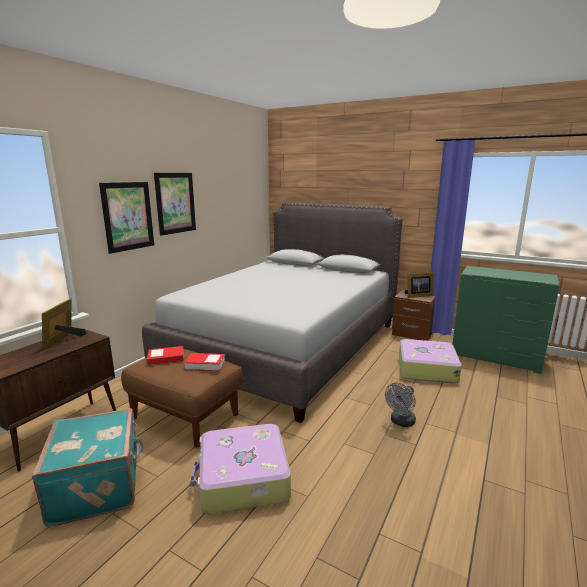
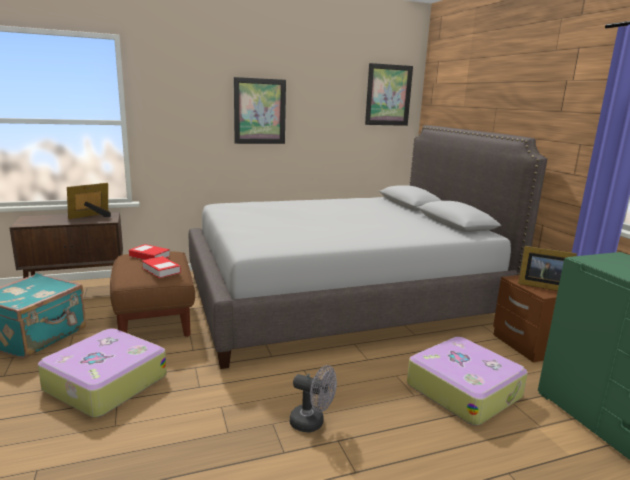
camera: 40 degrees right, 0 degrees up
picture [99,182,154,254] -> picture moved to [365,63,413,126]
grey fan [385,382,416,427] -> grey fan turned 150 degrees counterclockwise [290,365,337,433]

